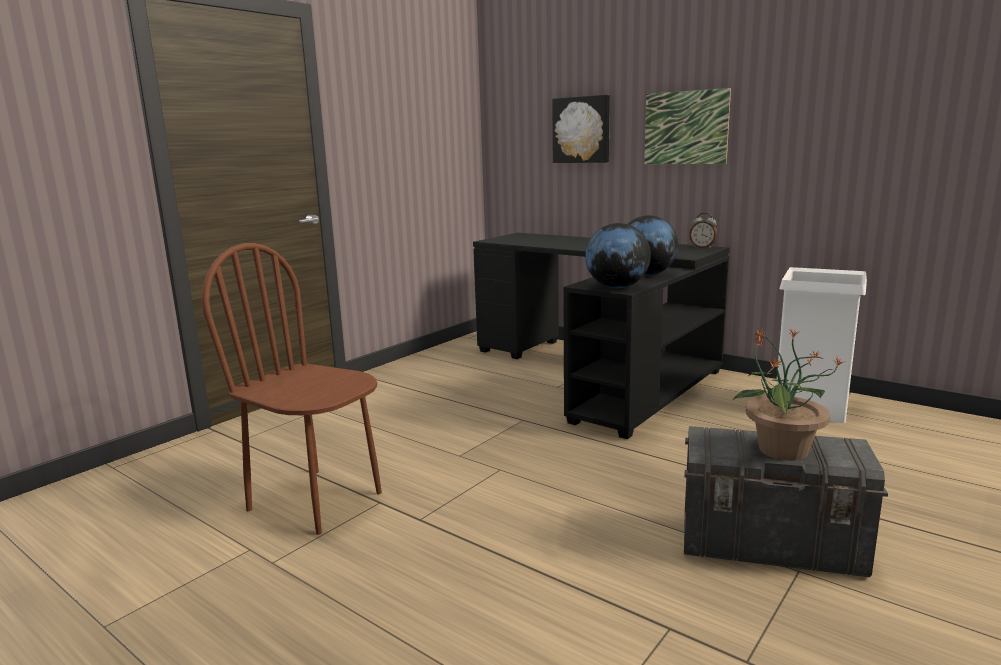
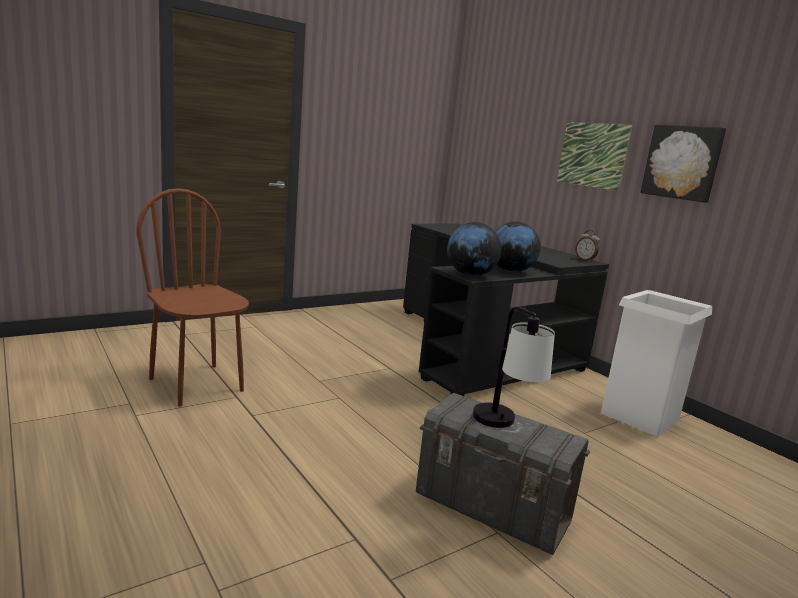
camera: 15 degrees right, 0 degrees up
picture [552,95,610,163] -> picture moved to [640,125,726,203]
potted plant [732,328,846,461] -> table lamp [473,306,555,428]

